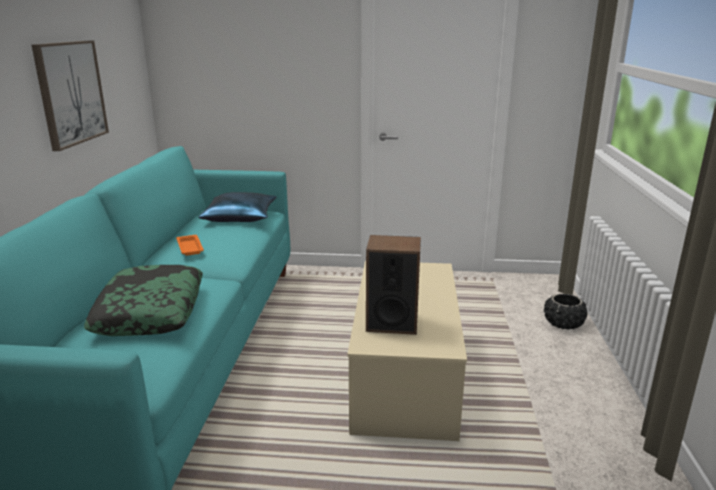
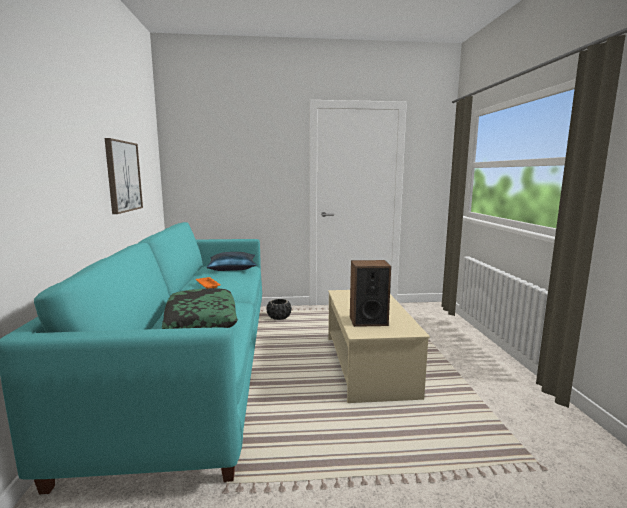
camera: 10 degrees left, 10 degrees down
black planter [544,294,587,329] -> black planter moved to [266,299,292,320]

